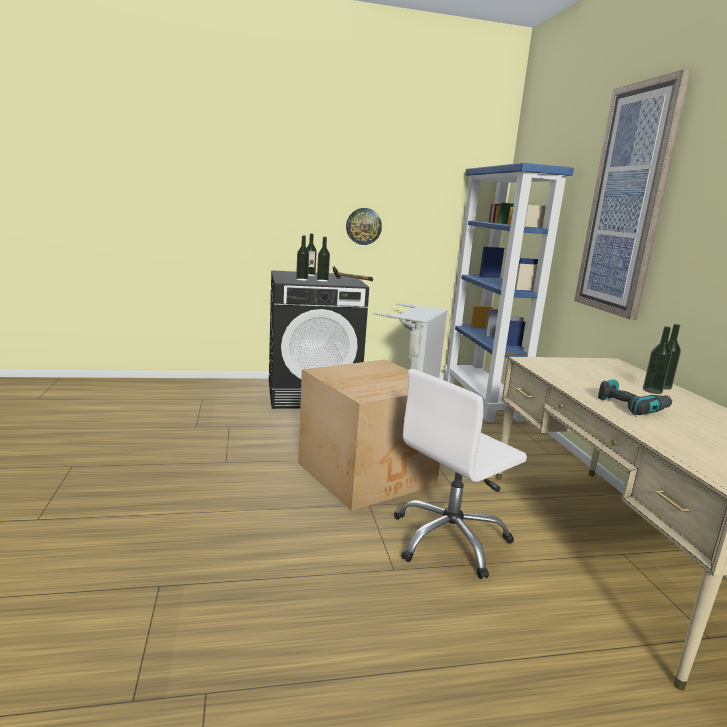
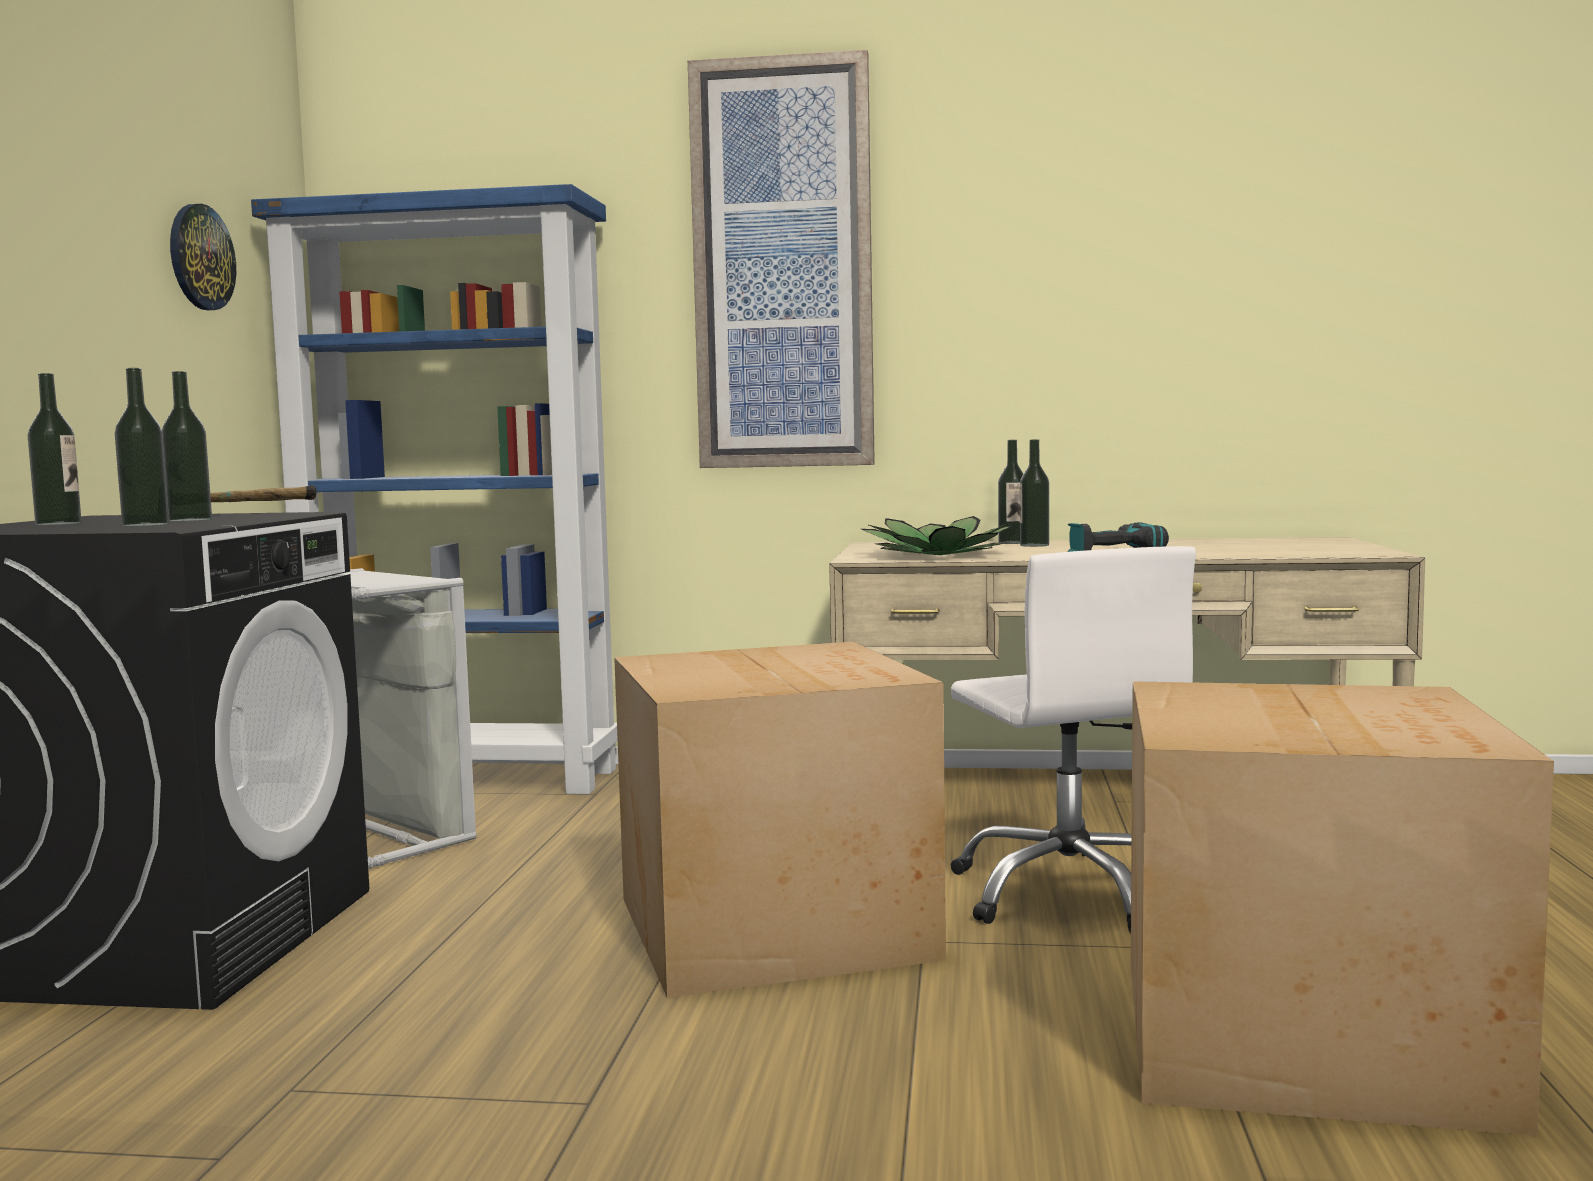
camera: 70 degrees left, 10 degrees down
wall clock [346,208,382,245] -> wall clock moved to [170,204,236,310]
none -> potted plant [861,516,1017,555]
none -> cardboard box [1131,681,1554,1136]

